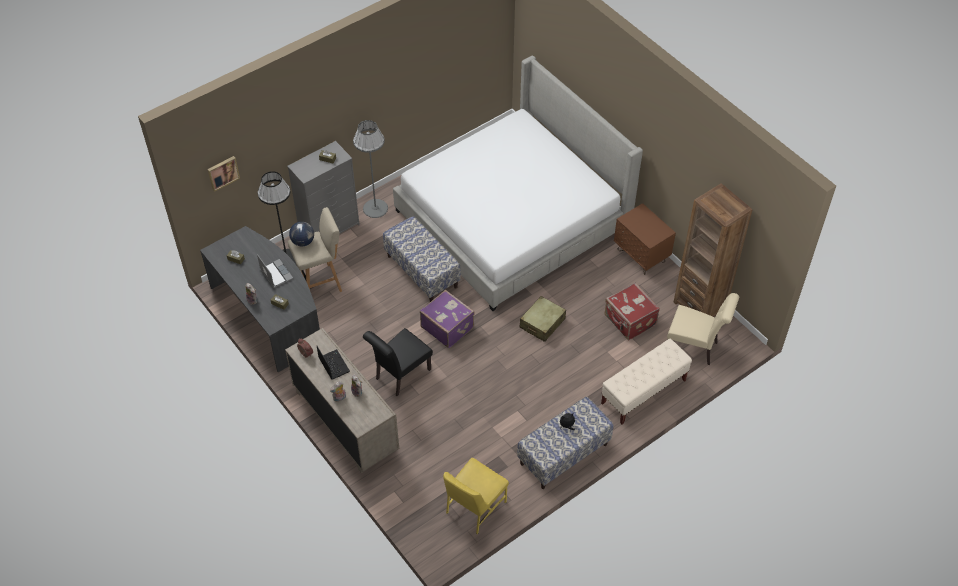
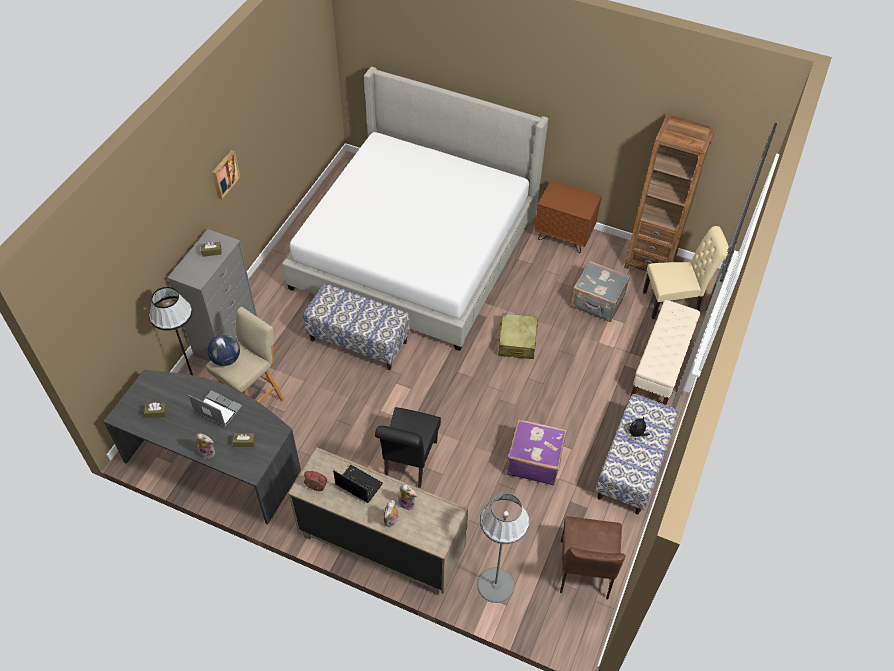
camera: 30 degrees left, 0 degrees up
picture [208,156,240,192] -> picture moved to [212,150,241,199]
grey floor lamp [353,120,388,218] -> grey floor lamp moved to [477,493,529,603]
purple suitcase [420,290,475,348] -> purple suitcase moved to [506,419,567,485]
yellow chair [443,458,509,534] -> brown chair [560,516,626,599]
red suitcase [604,282,660,340] -> grey suitcase [571,261,630,322]

